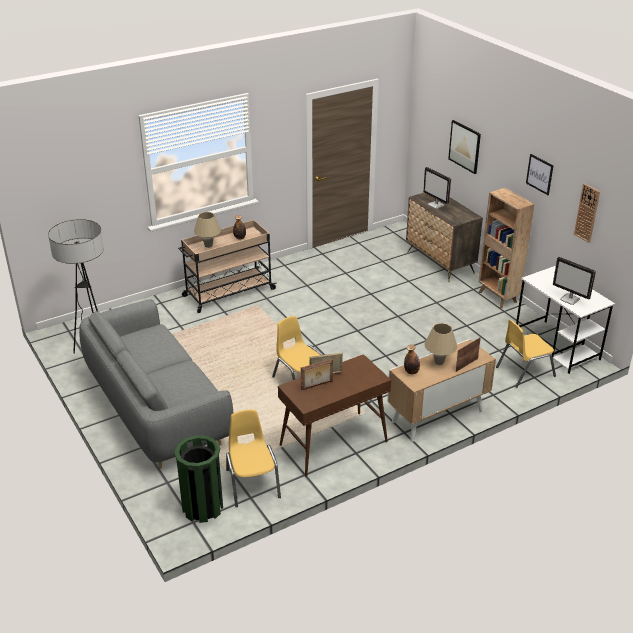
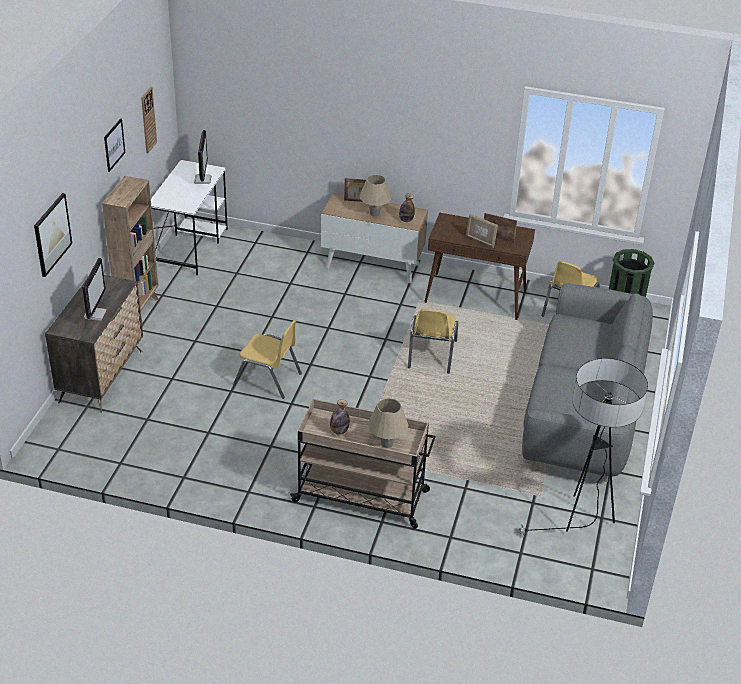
camera: 135 degrees left, 5 degrees up
yellow chair [496,319,556,388] -> yellow chair moved to [233,320,302,399]

